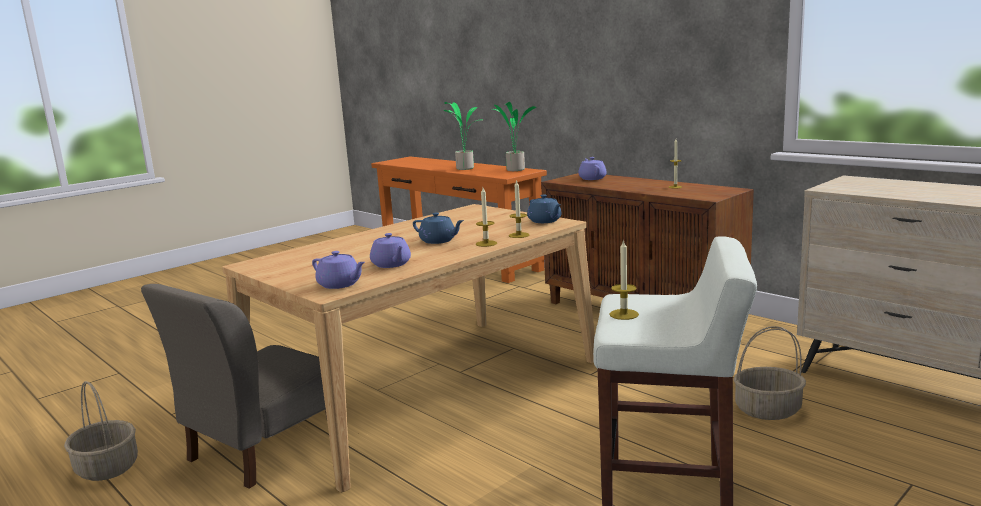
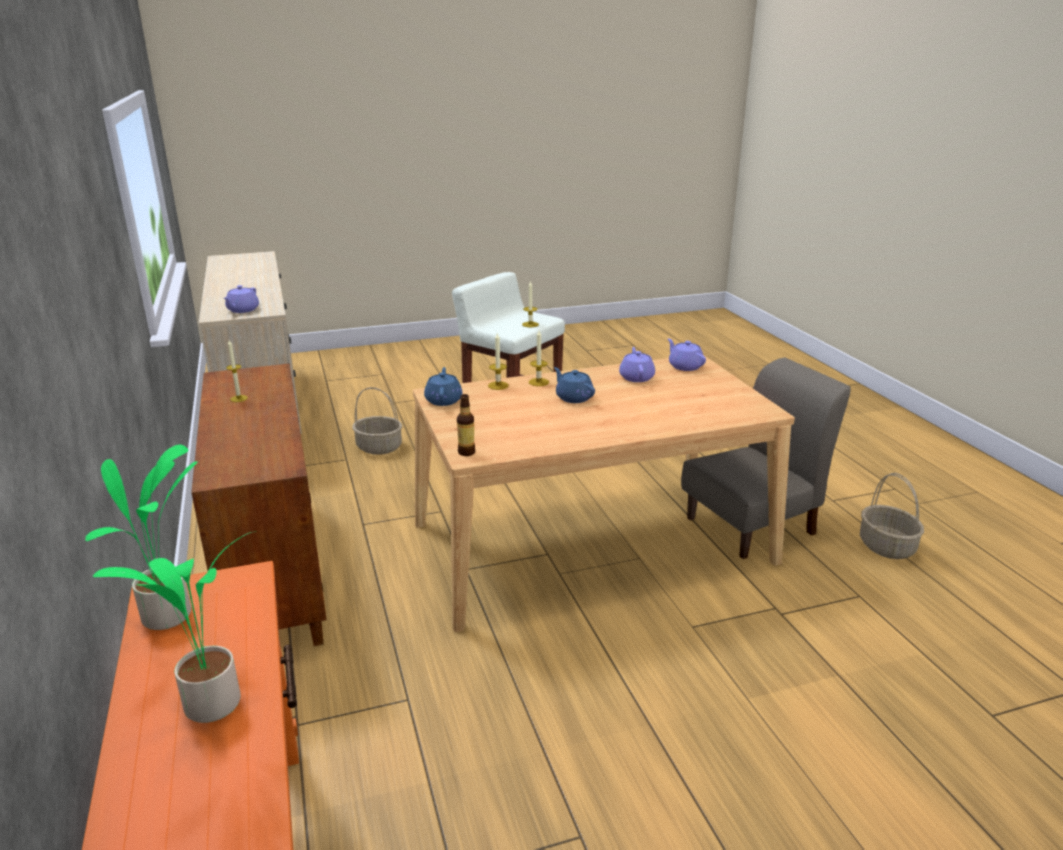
camera: 155 degrees left, 10 degrees up
purple teapot [578,157,607,180] -> purple teapot moved to [223,285,259,313]
none -> bottle [457,394,475,456]

